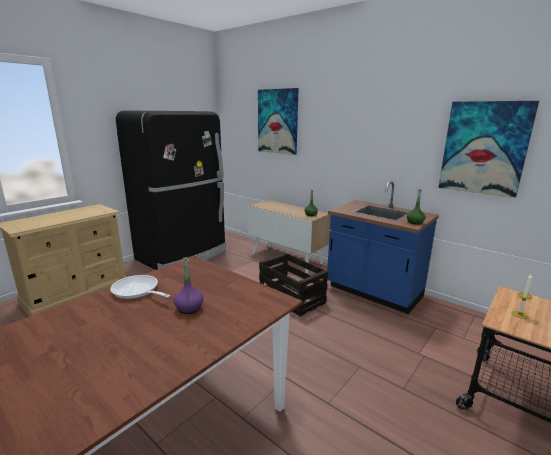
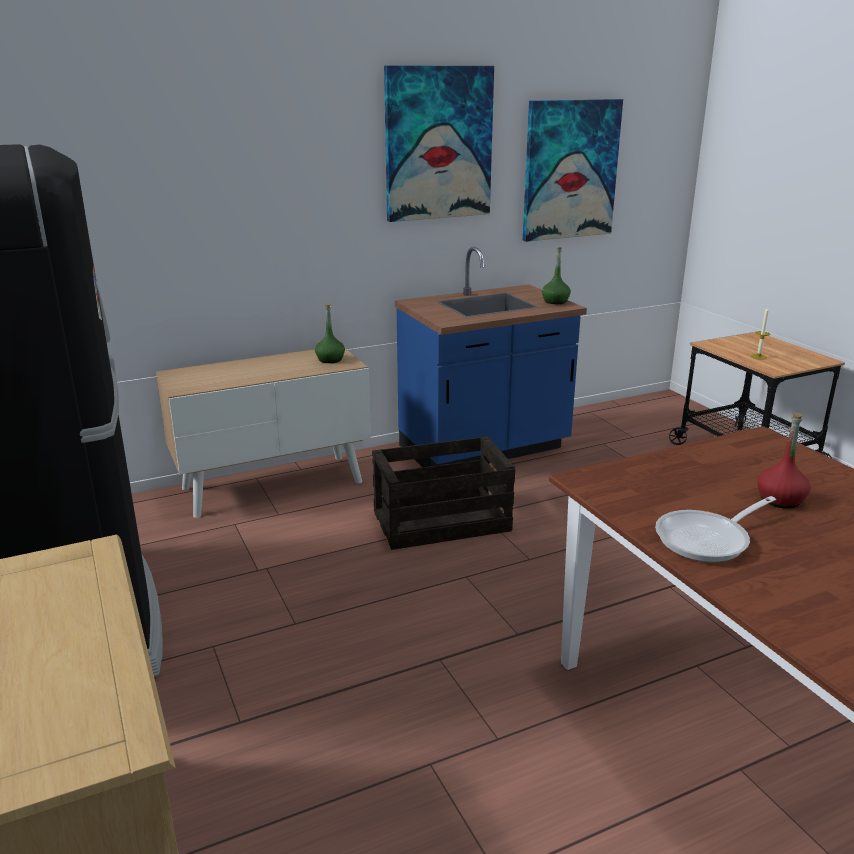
camera: 65 degrees left, 5 degrees up
purple bottle [174,257,204,314] -> red bottle [757,413,811,509]
picture [258,88,299,155] -> picture moved to [384,65,494,222]

